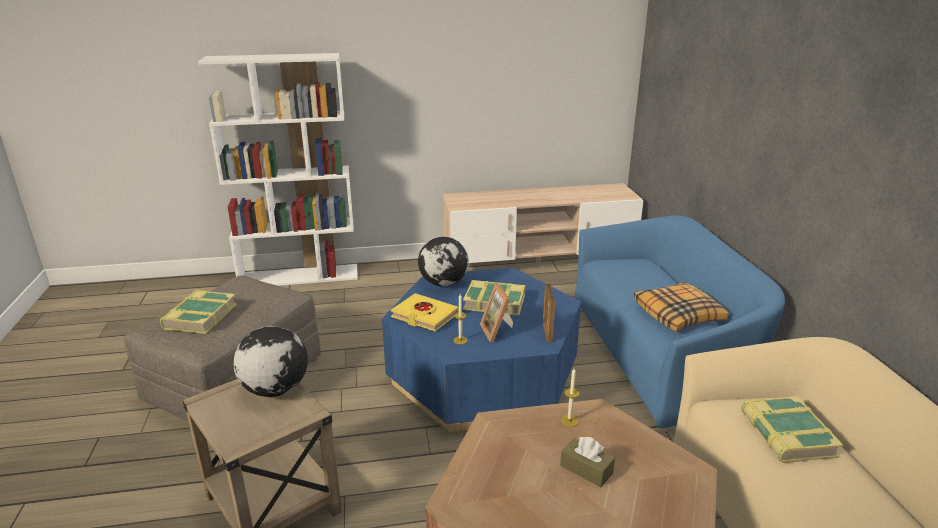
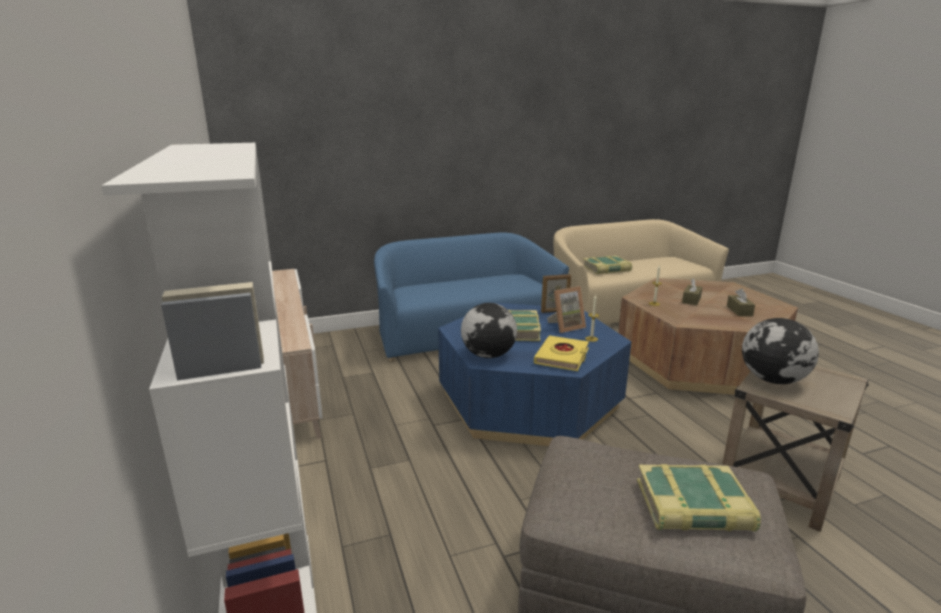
camera: 100 degrees left, 5 degrees down
pillow [634,282,729,331] -> none
none -> brown tissue box [727,289,755,316]

